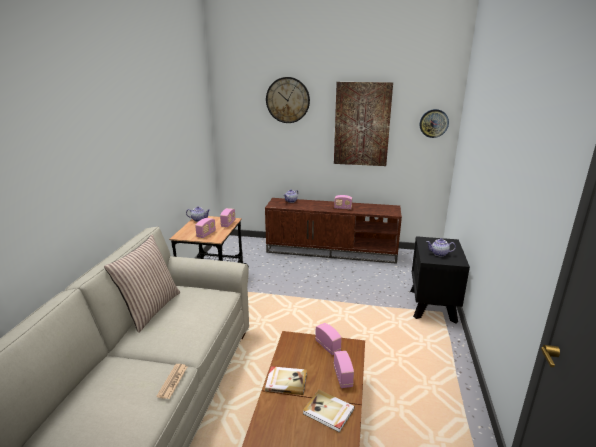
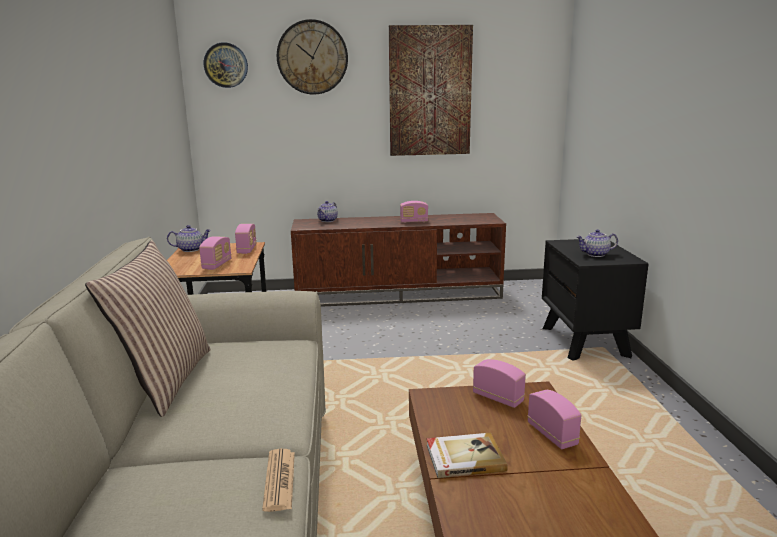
camera: 15 degrees left, 5 degrees down
book [303,390,355,433] -> none
wall clock [420,109,449,138] -> wall clock moved to [204,42,248,88]

